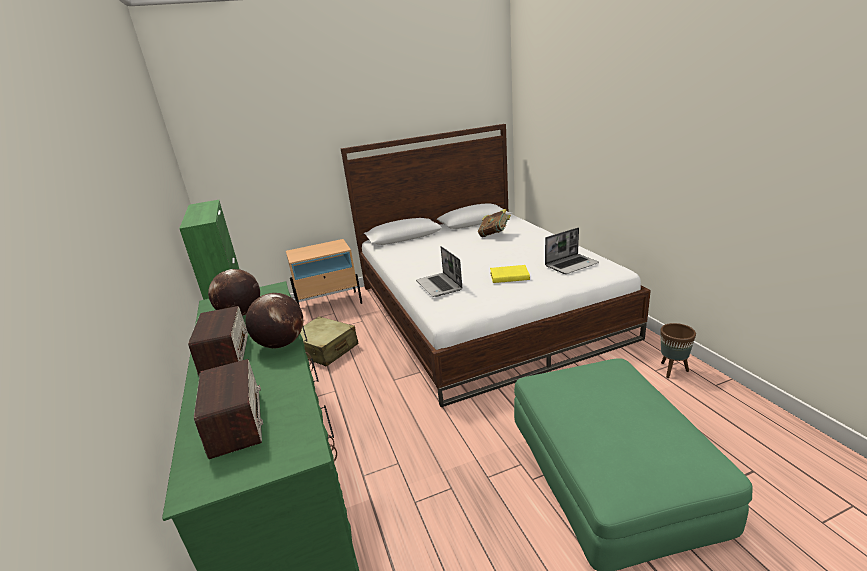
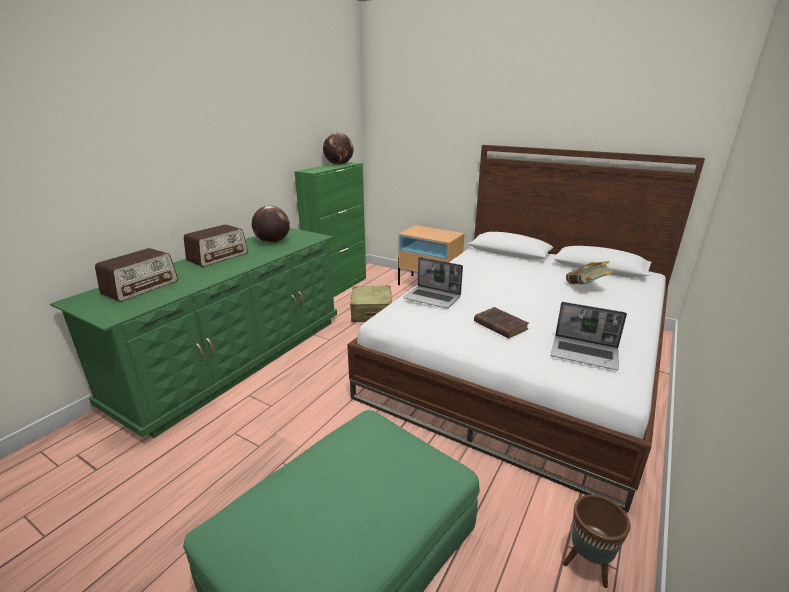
camera: 50 degrees right, 0 degrees up
globe [245,293,304,348] -> globe moved to [323,133,353,165]
laptop [416,246,462,297] -> laptop turned 90 degrees counterclockwise [403,257,463,309]
yellow book [490,265,530,283] -> brown book [474,307,529,339]

